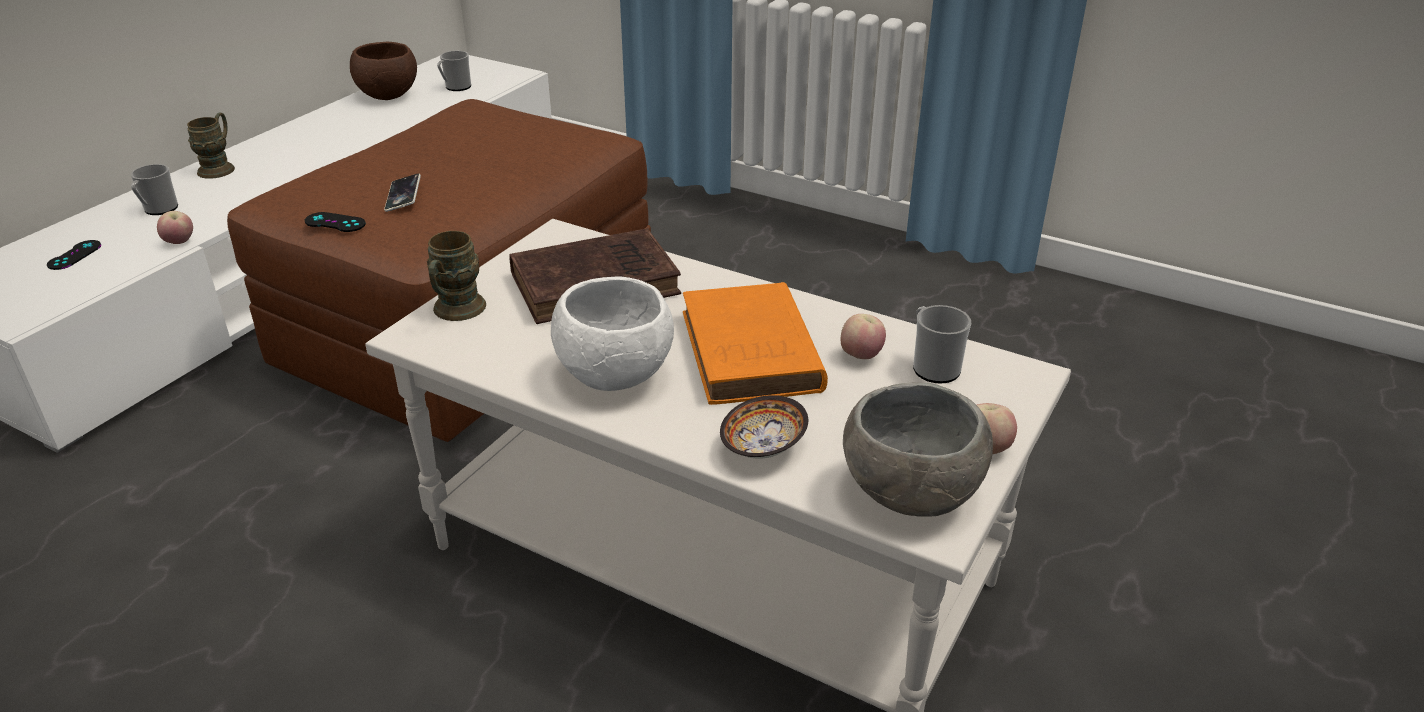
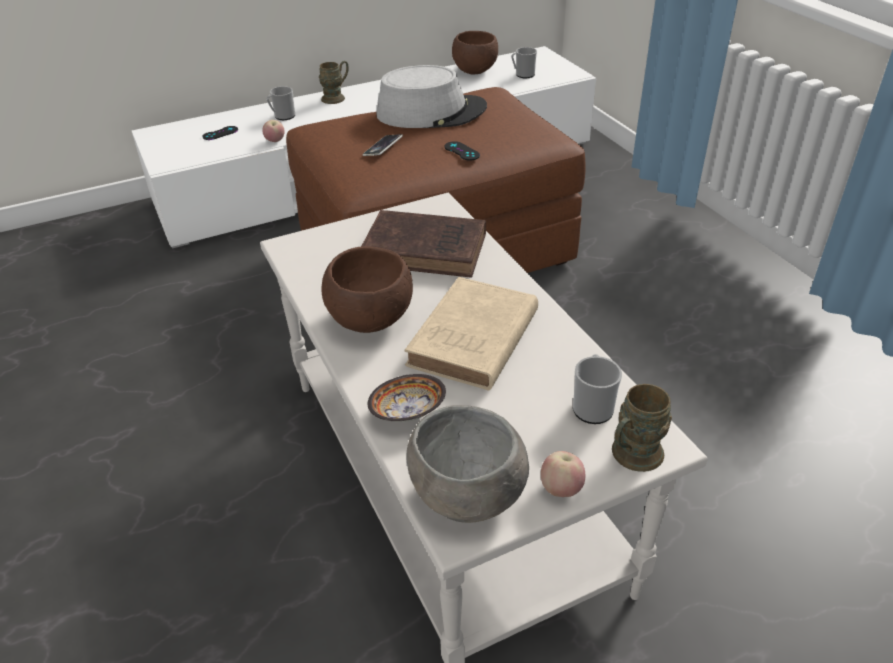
camera: 35 degrees right, 5 degrees up
black game controller [305,212,366,232] -> black game controller moved to [445,141,480,161]
brown mug [427,231,486,321] -> brown mug moved to [612,384,672,472]
white bowl [551,276,674,391] -> brown bowl [321,246,413,333]
orange book [683,282,828,405] -> beige book [404,277,538,390]
apple [841,314,886,359] -> none
none -> grey hat [376,65,487,128]

